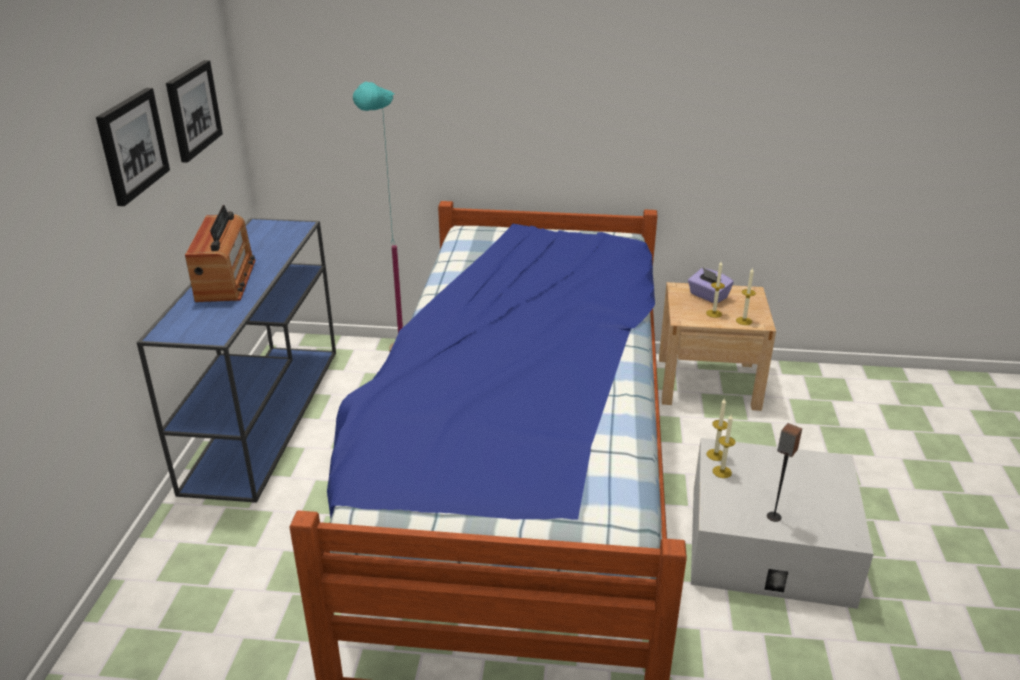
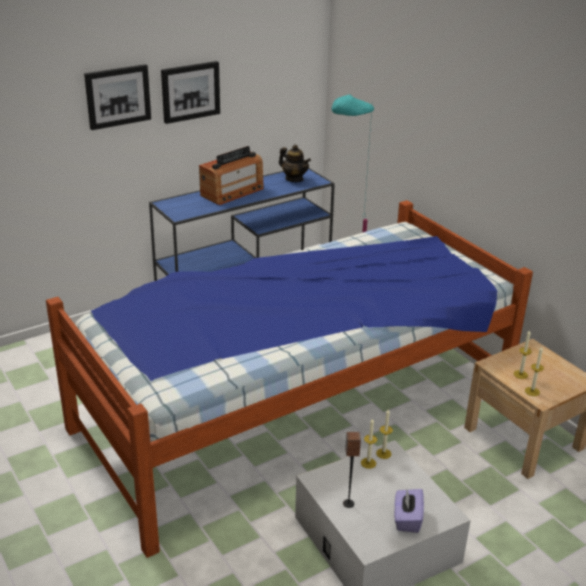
camera: 50 degrees right, 0 degrees up
picture [166,60,223,163] -> picture moved to [84,64,151,130]
purple tissue box [688,268,734,303] -> purple tissue box moved to [394,489,424,533]
none -> teapot [279,145,311,182]

